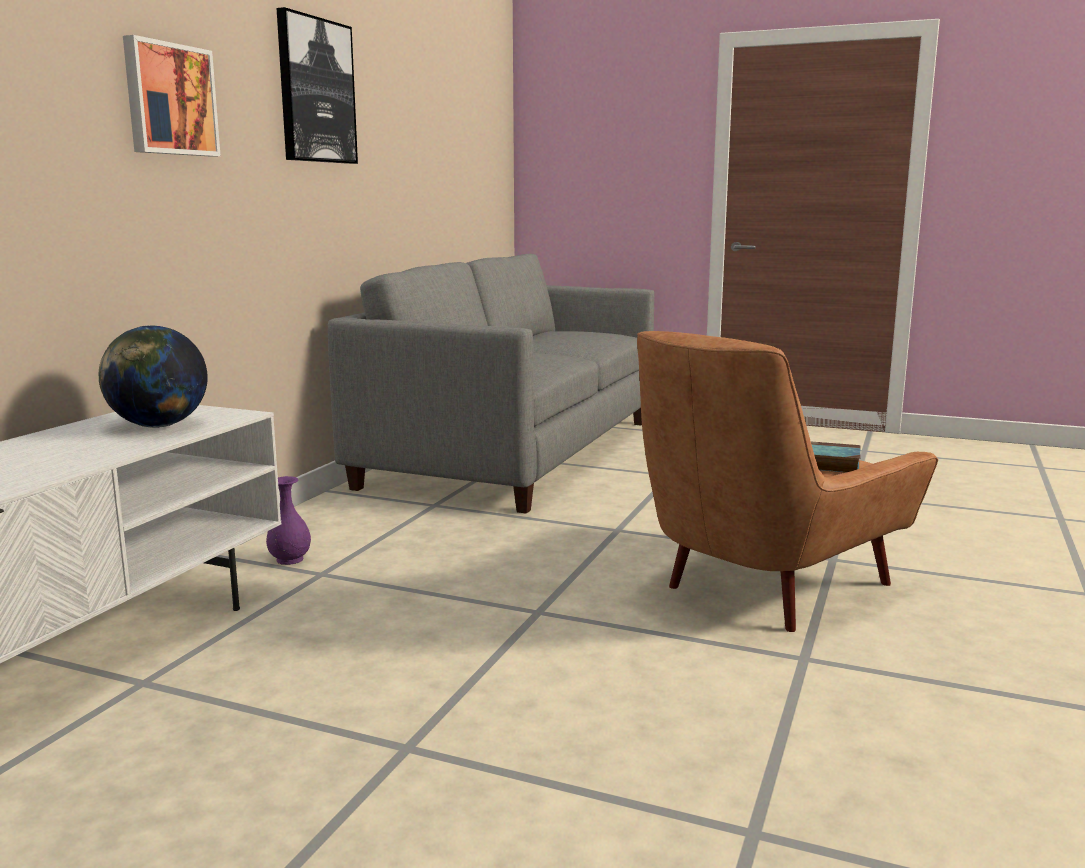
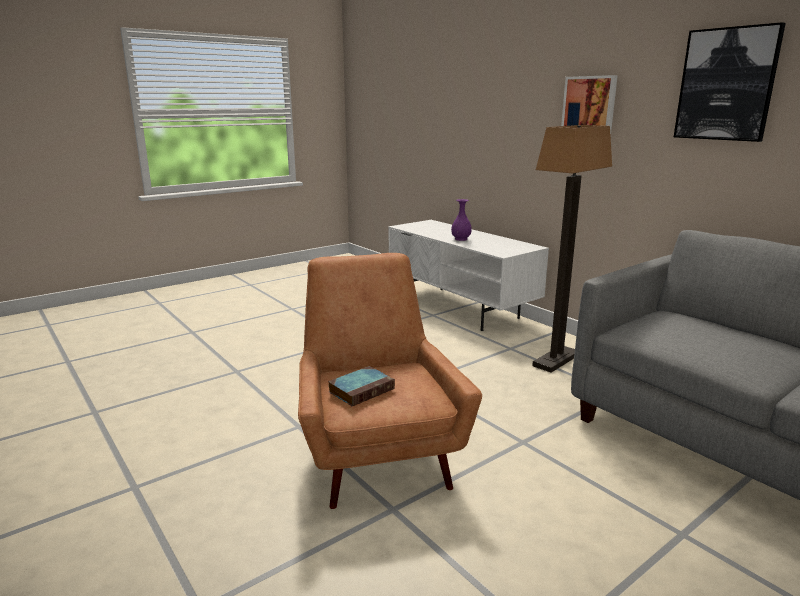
camera: 120 degrees right, 5 degrees up
globe [99,325,208,428] -> none
purple vase [266,476,311,565] -> purple vase moved to [451,199,472,241]
none -> floor lamp [532,125,612,372]

